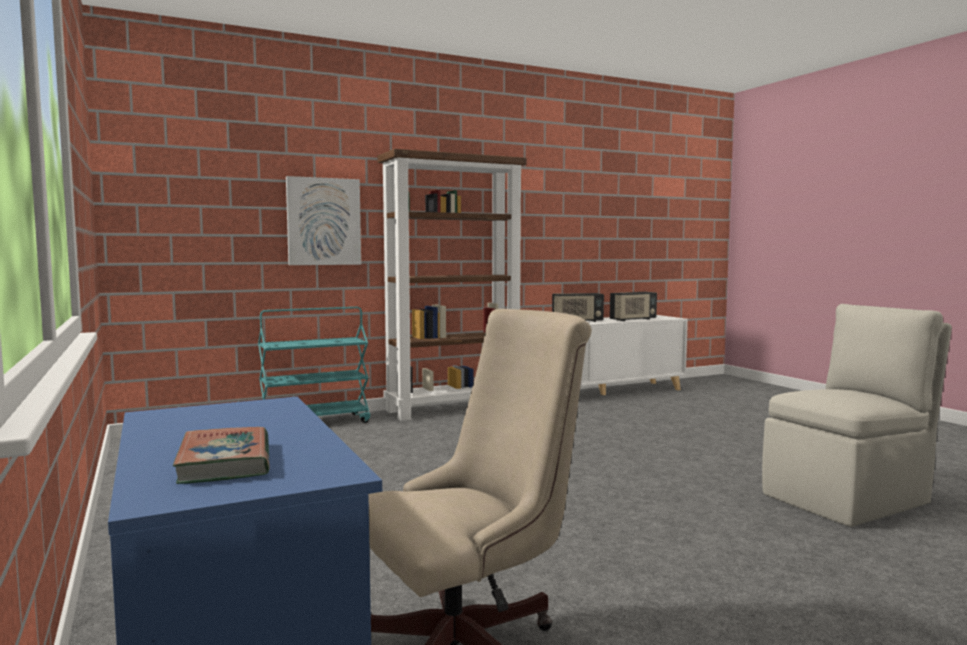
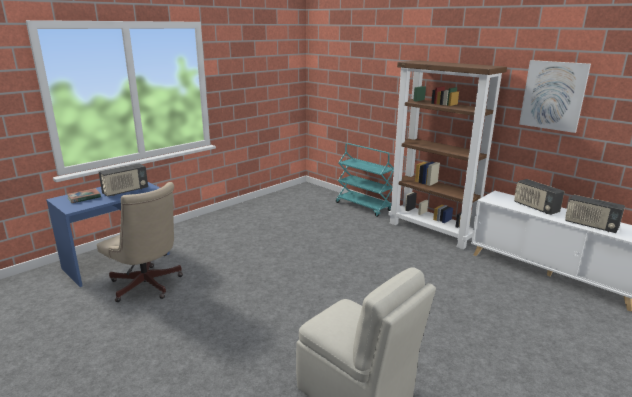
camera: 70 degrees right, 15 degrees up
picture [286,176,361,265] -> picture moved to [519,60,591,133]
none -> radio [98,163,148,197]

